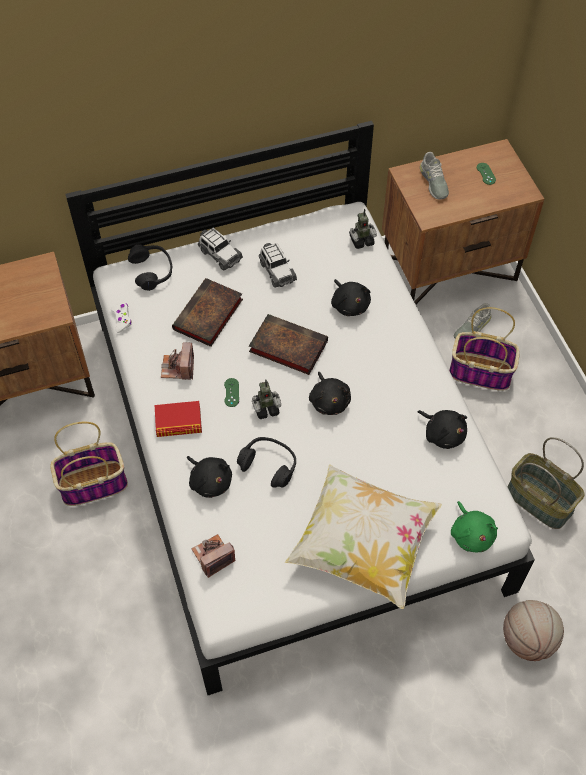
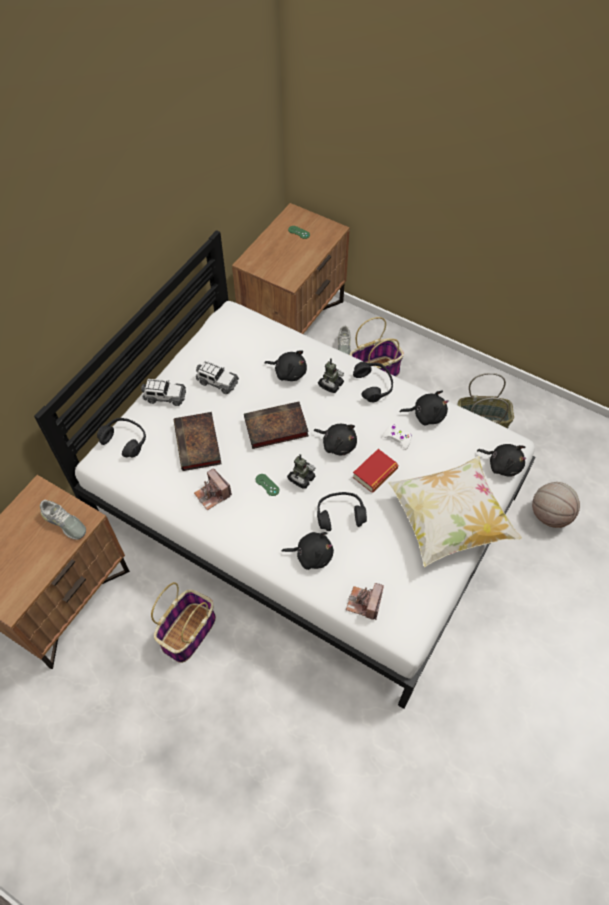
camera: 40 degrees left, 0 degrees up
white game controller [111,303,132,333] -> white game controller moved to [382,424,412,450]
book [155,401,202,437] -> book moved to [353,449,398,492]
toy robot [349,209,377,249] -> toy robot moved to [318,358,344,393]
grey shoe [420,152,449,199] -> grey shoe moved to [40,499,86,540]
green plush toy [451,501,498,552] -> black plush toy [477,444,526,477]
none -> black headphones [353,362,393,403]

